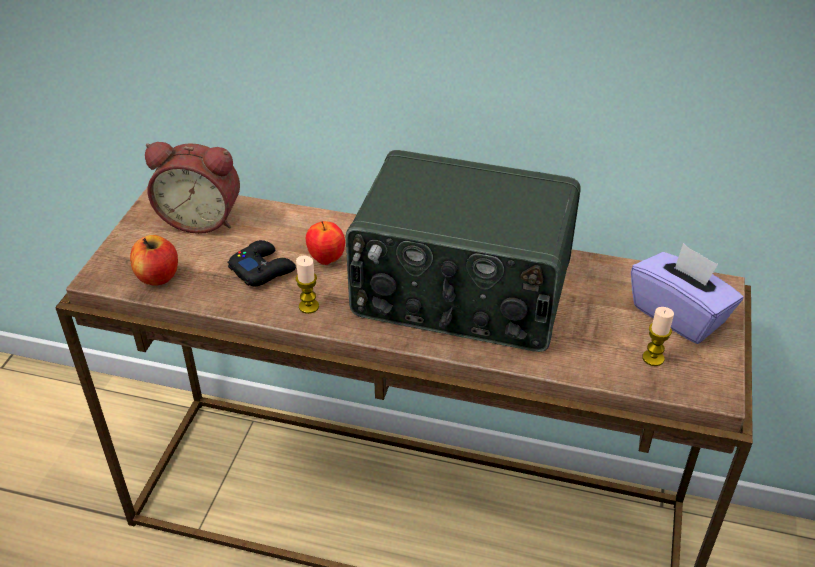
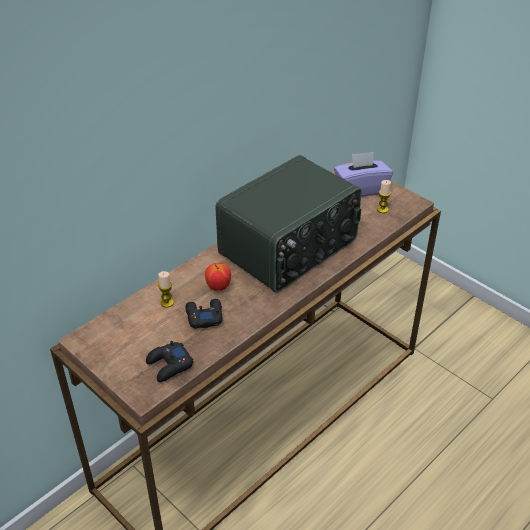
camera: 60 degrees left, 0 degrees up
apple [130,235,178,286] -> black game controller [146,341,194,382]
alarm clock [145,142,240,234] -> none
candle [296,256,319,314] -> candle moved to [158,271,174,308]

